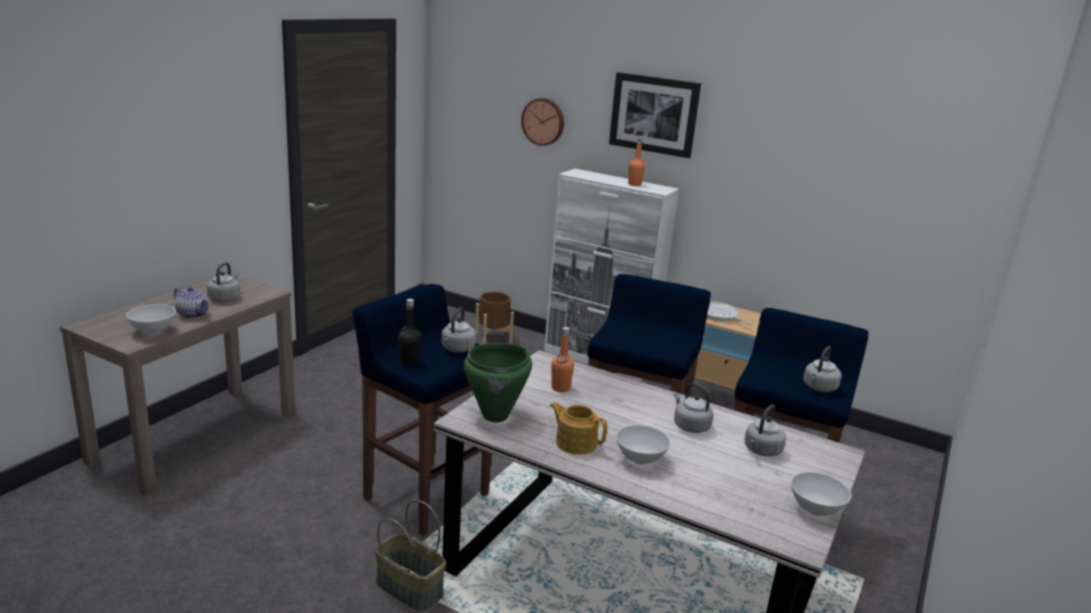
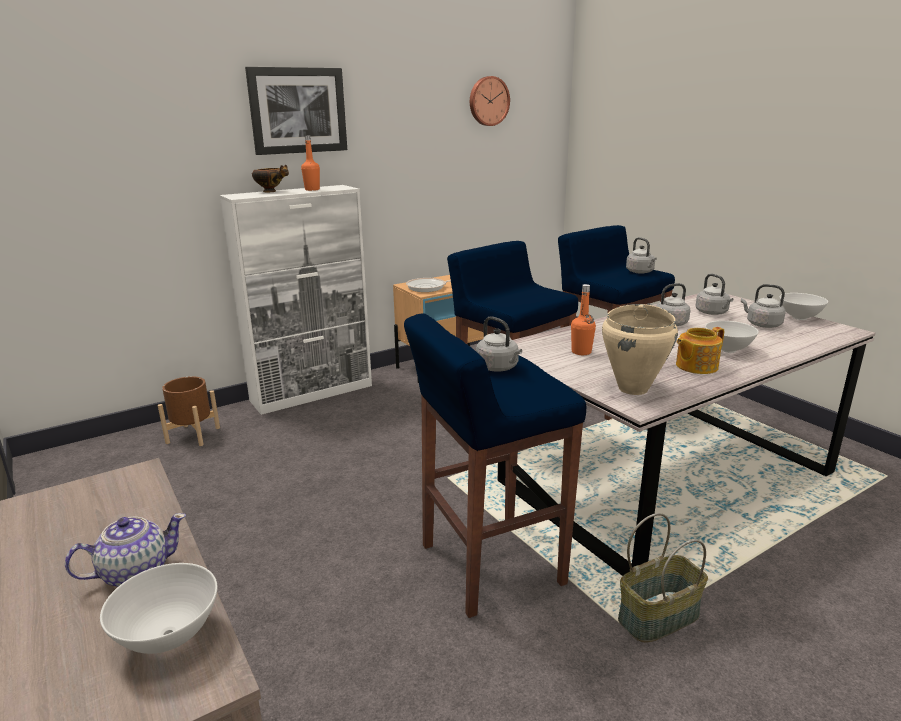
camera: 60 degrees left, 0 degrees up
grey kettle [207,262,240,302] -> grey kettle moved to [741,284,786,328]
black bottle [398,299,421,365] -> none
green cooking pot [464,343,532,422] -> beige cooking pot [602,304,678,395]
wall clock [521,98,564,146] -> wall clock moved to [470,76,510,126]
none -> bowl [252,165,289,192]

